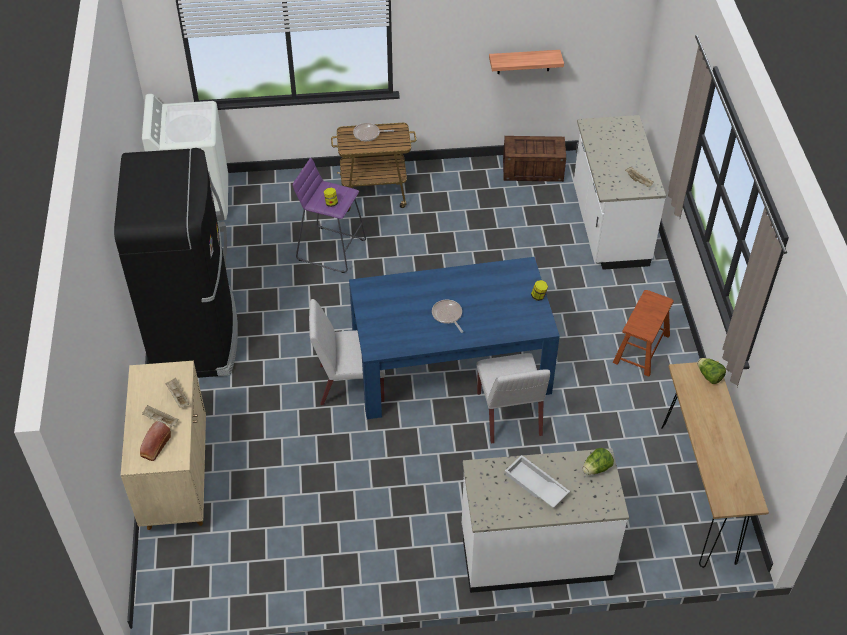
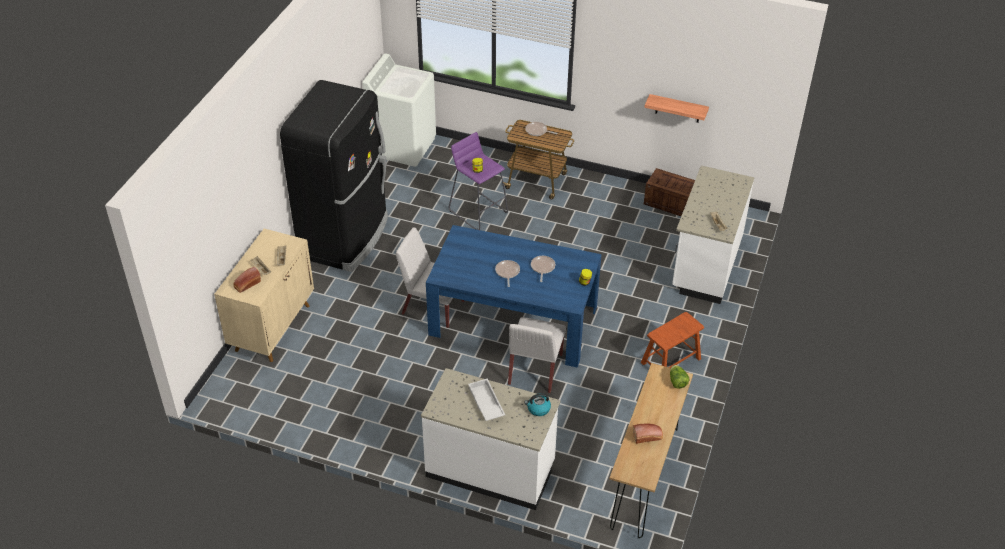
camera: 25 degrees right, 5 degrees down
lettuce [583,448,614,475] -> kettle [524,393,551,416]
none -> frying pan [531,256,555,282]
none -> bread [633,423,663,444]

